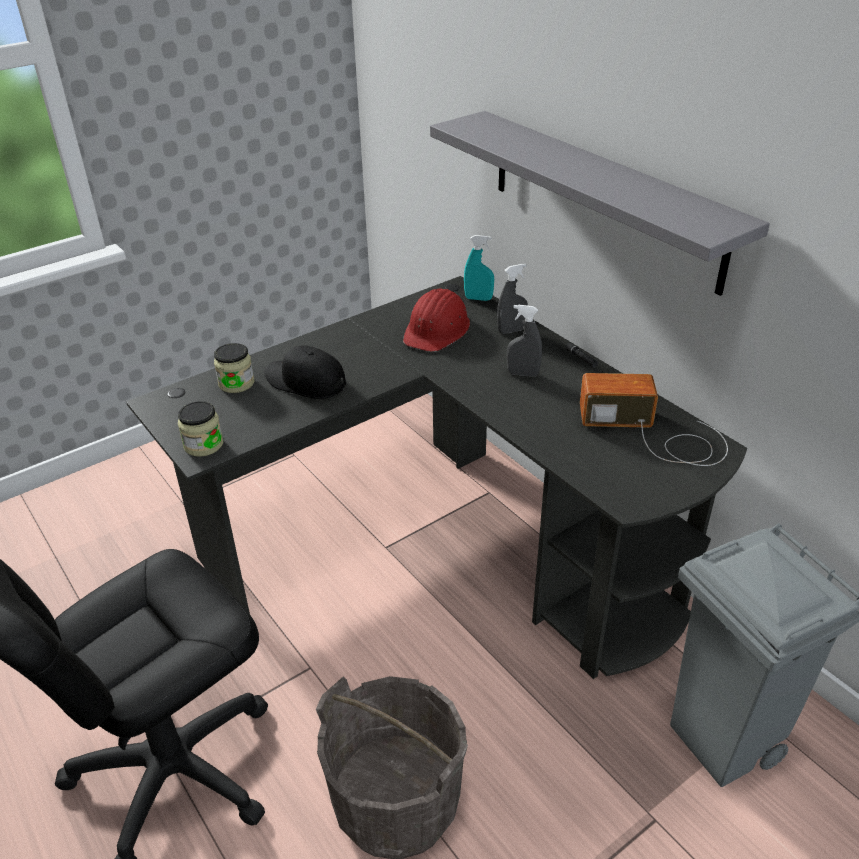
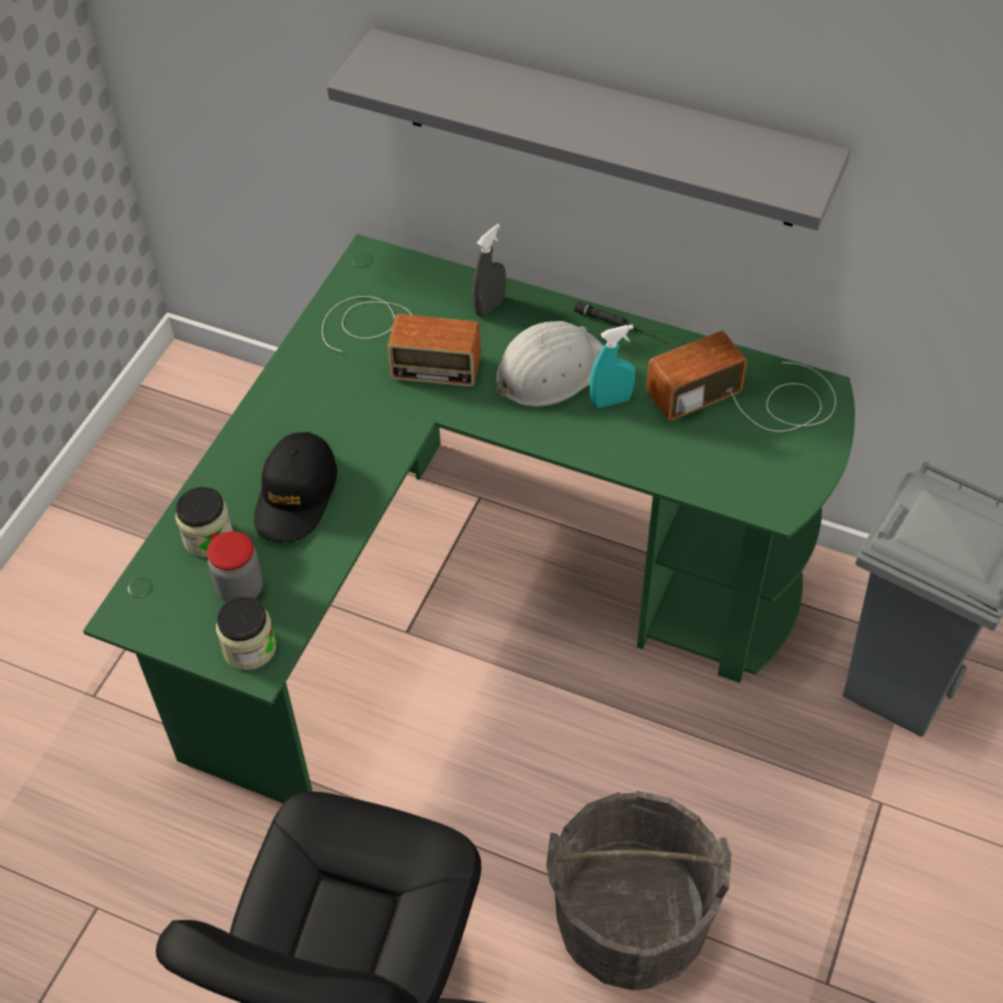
camera: 30 degrees left, 15 degrees up
black desk [126,276,747,679] -> green desk [83,234,855,804]
black cap [264,345,346,399] -> black cap turned 75 degrees counterclockwise [254,432,337,543]
red hard hat [403,289,470,352] -> radio [322,296,481,387]
turquoise spray bottle [464,235,494,301] -> turquoise spray bottle moved to [590,324,635,408]
grey spray bottle [507,305,542,377] -> white hard hat [496,321,604,407]
none -> jar [207,531,263,602]

